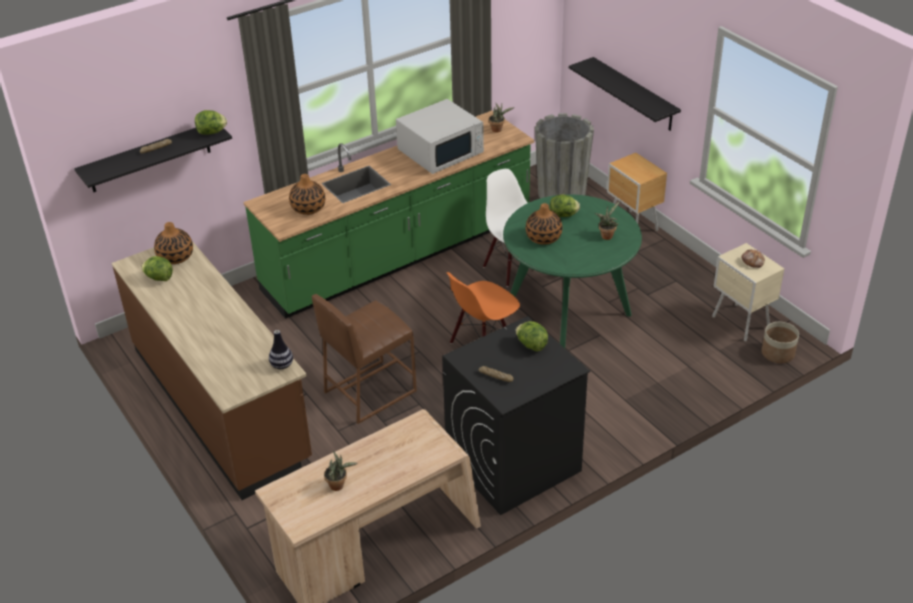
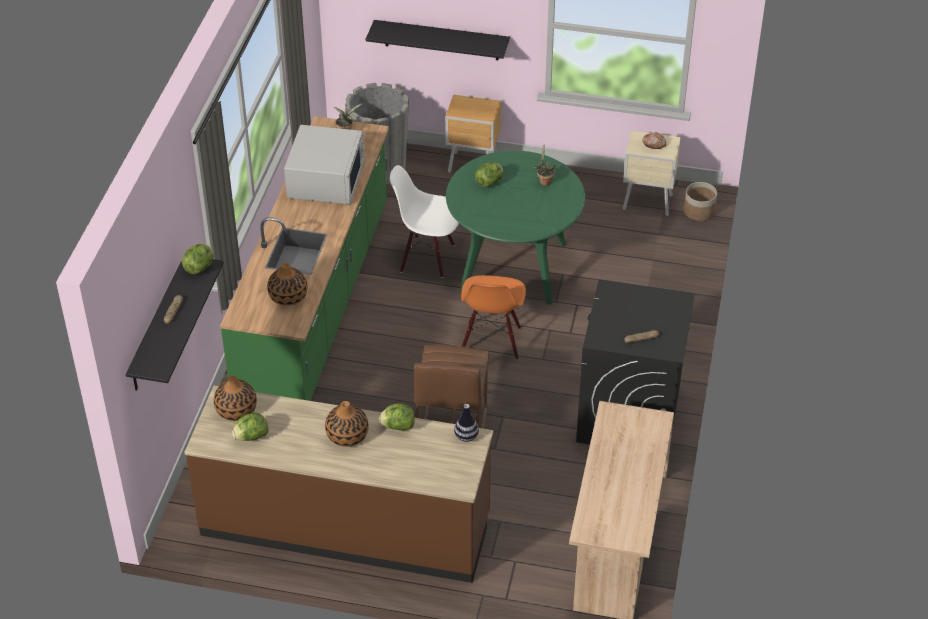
camera: 45 degrees left, 5 degrees up
potted plant [324,451,358,491] -> none
lettuce [516,321,548,352] -> lettuce moved to [379,403,415,430]
vase [526,203,562,245] -> vase moved to [325,401,369,447]

